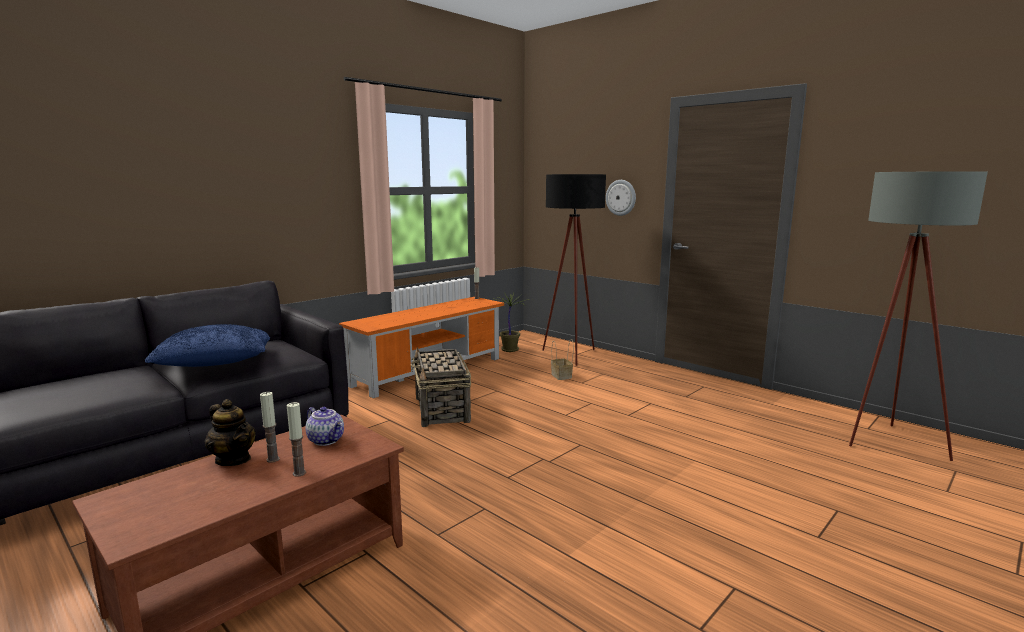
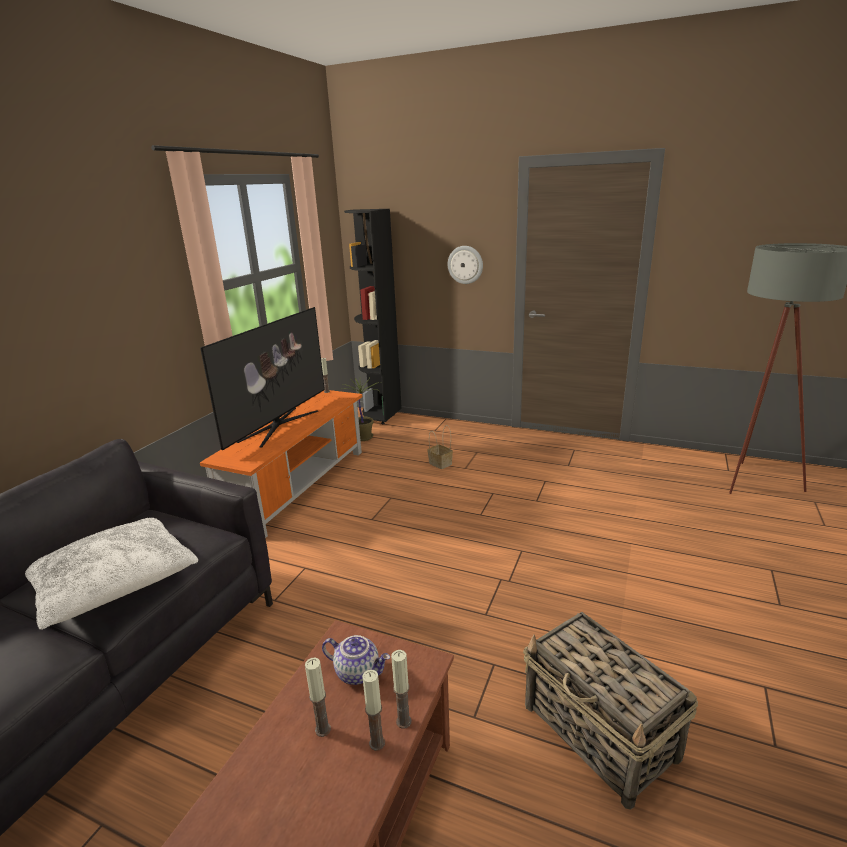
camera: 20 degrees left, 10 degrees up
blue pillow [145,324,270,367] -> white pillow [25,518,198,630]
teapot [205,399,256,466] -> none
basket [410,347,471,427] -> basket moved to [523,612,698,810]
black floor lamp [542,174,606,366] -> none
none -> television [200,307,325,451]
none -> black bookcase [344,209,402,424]
none -> candle [391,650,411,729]

